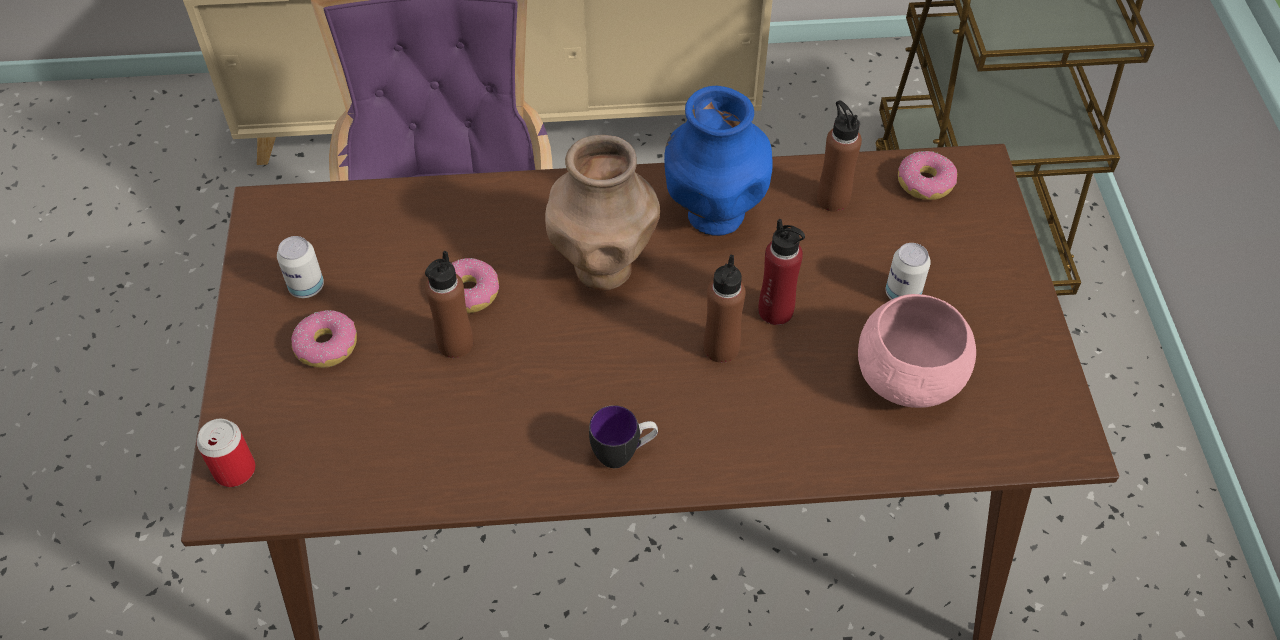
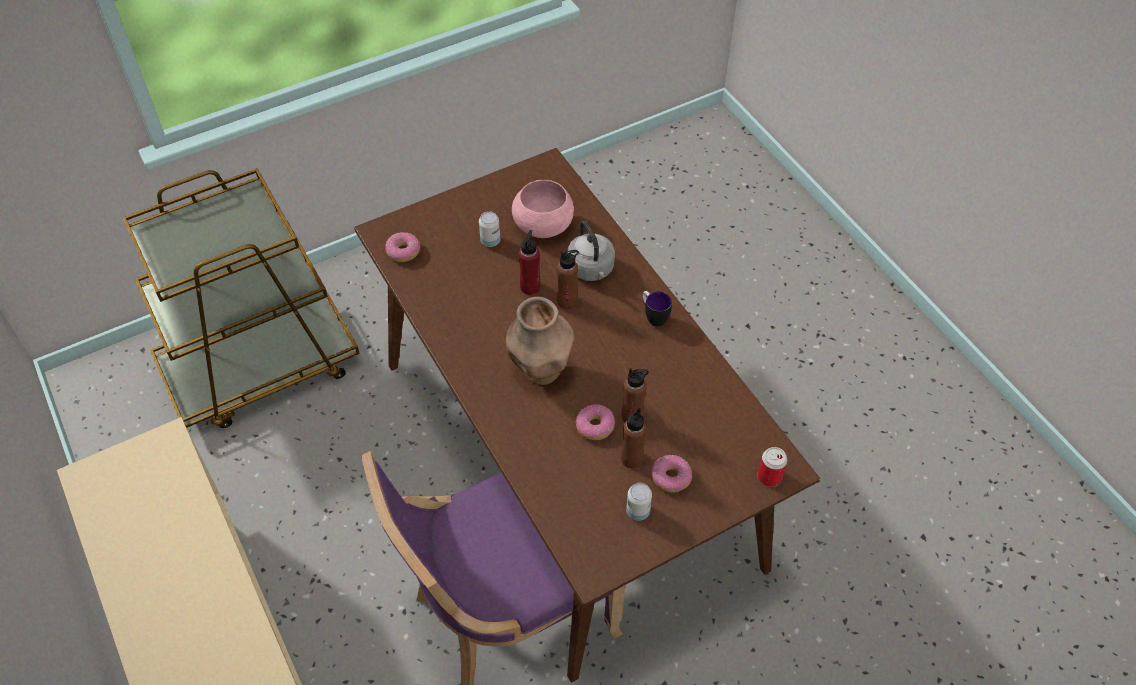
camera: 115 degrees left, 0 degrees up
blue vase [664,86,773,236] -> none
brown bottle [817,100,862,212] -> brown bottle moved to [621,408,647,469]
none -> grey kettle [567,221,615,281]

